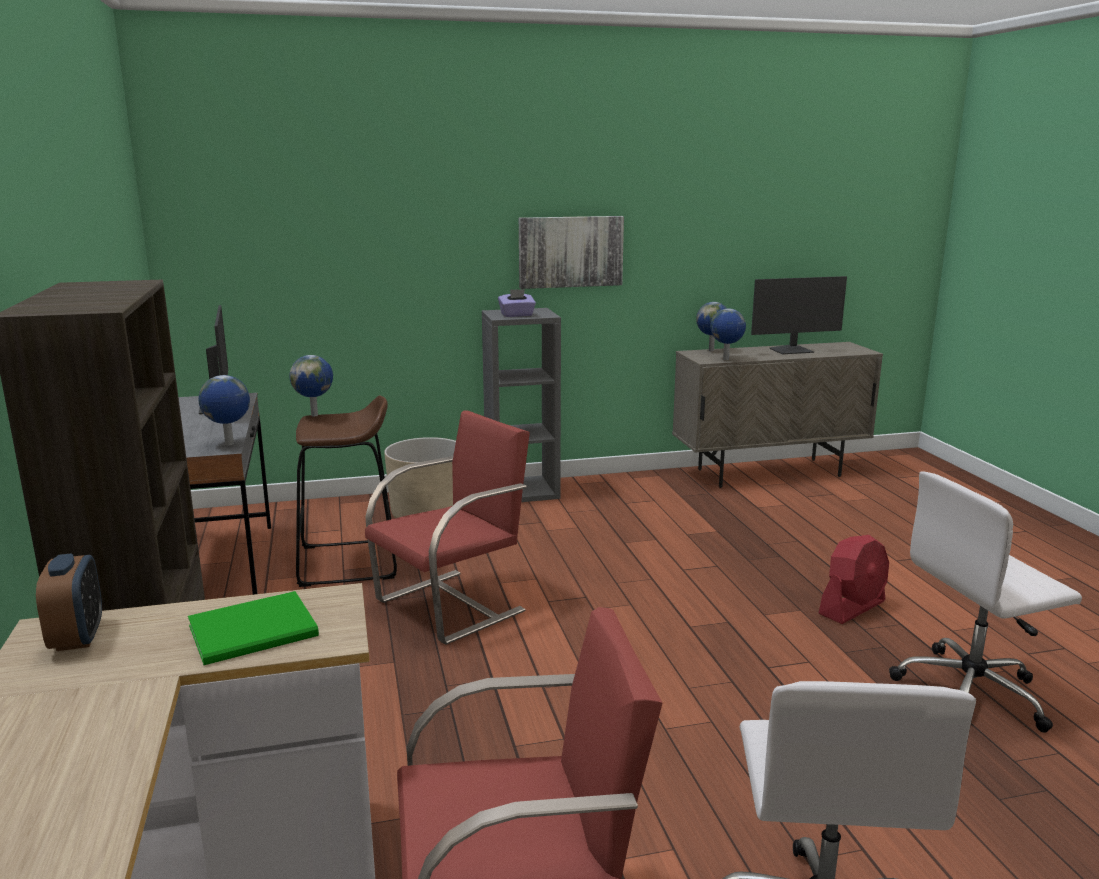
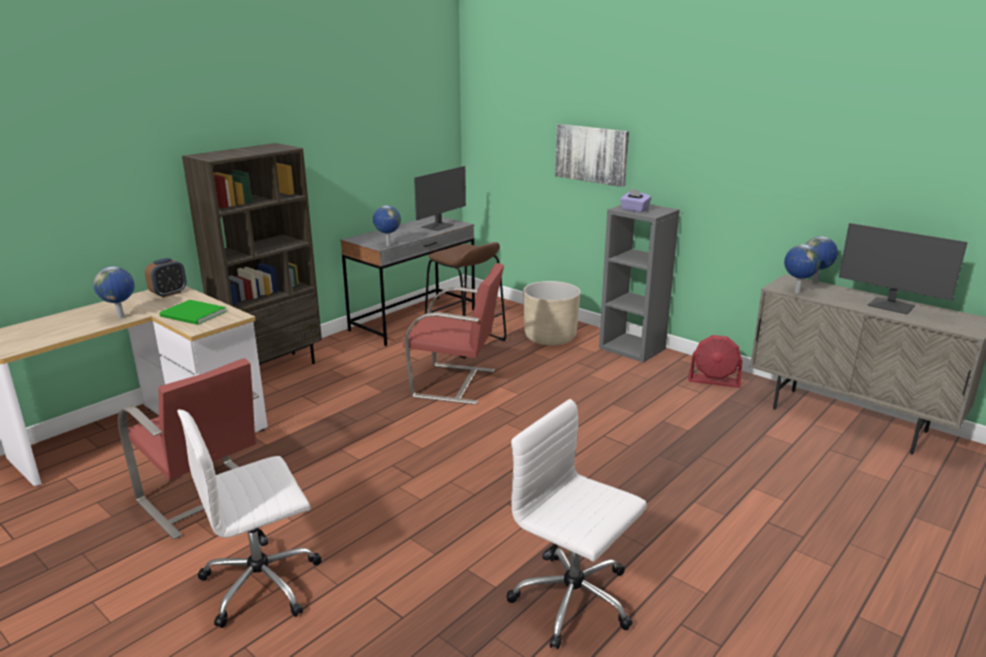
camera: 55 degrees right, 5 degrees up
globe [289,355,333,417] -> globe moved to [94,266,134,319]
picture [519,216,624,289] -> picture moved to [555,124,629,187]
red fan [819,535,889,624] -> red fan moved to [688,335,742,388]

